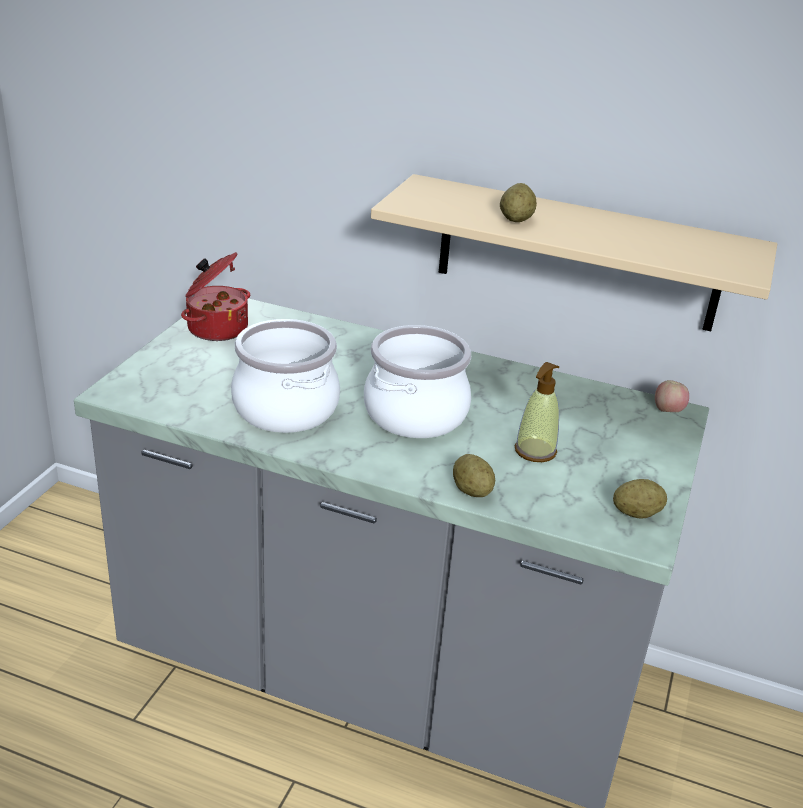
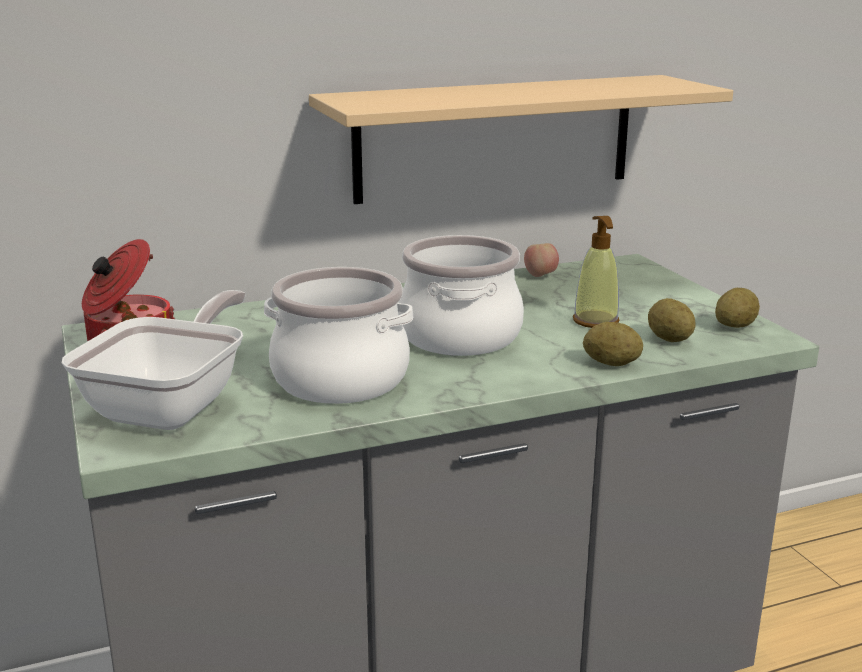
camera: 40 degrees left, 10 degrees down
potato [500,183,537,222] -> potato moved to [648,298,696,342]
apple [655,380,689,412] -> apple moved to [524,243,559,277]
none -> frying pan [62,290,246,430]

